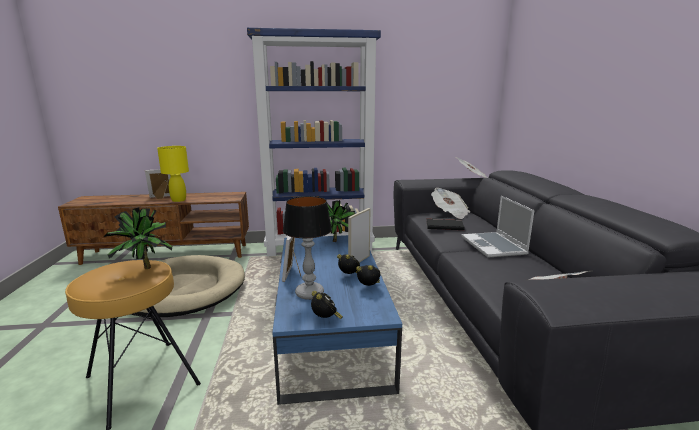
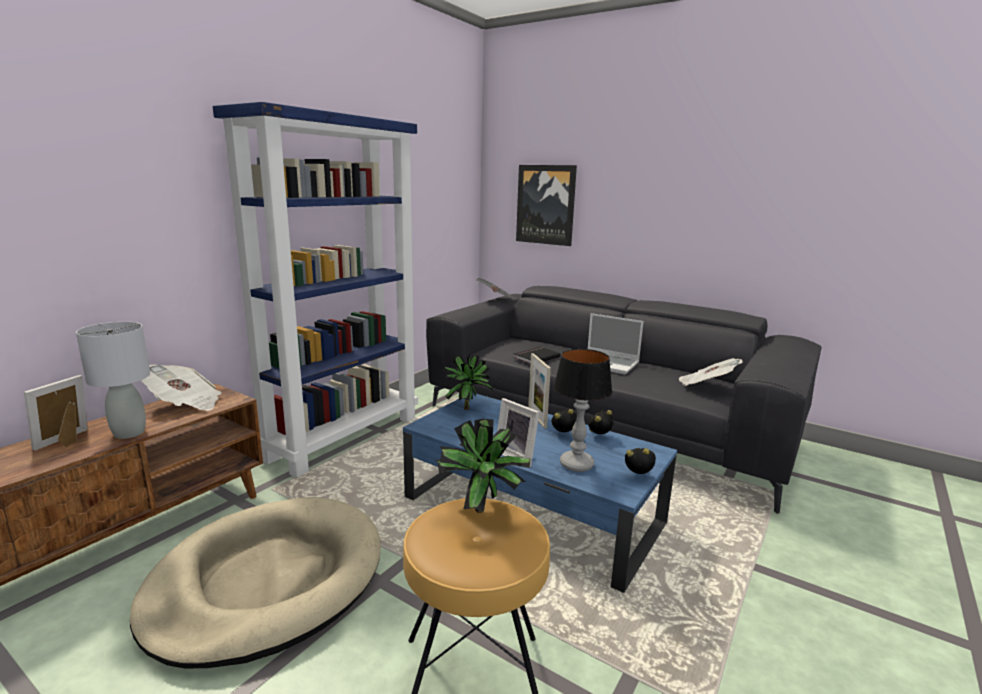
camera: 50 degrees left, 0 degrees up
yellow table lamp [157,146,189,202] -> grey table lamp [76,322,150,439]
newspaper [431,188,470,219] -> newspaper moved to [141,365,222,411]
none -> picture [516,165,577,246]

